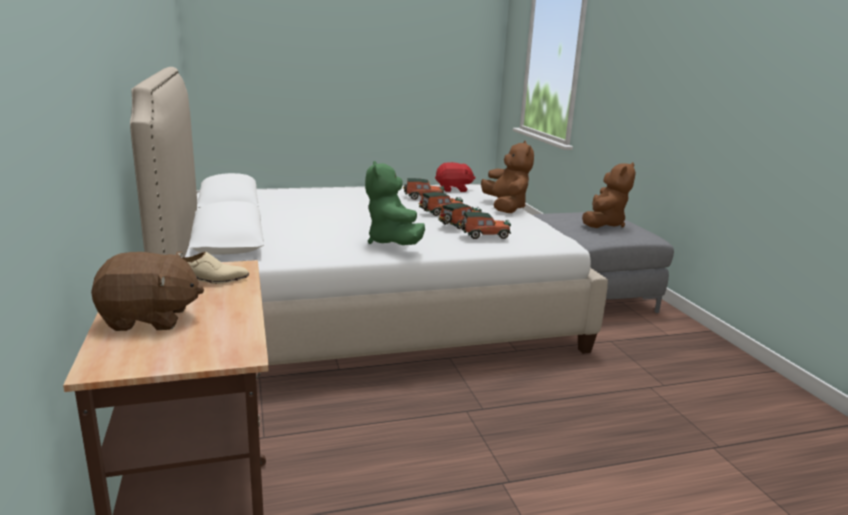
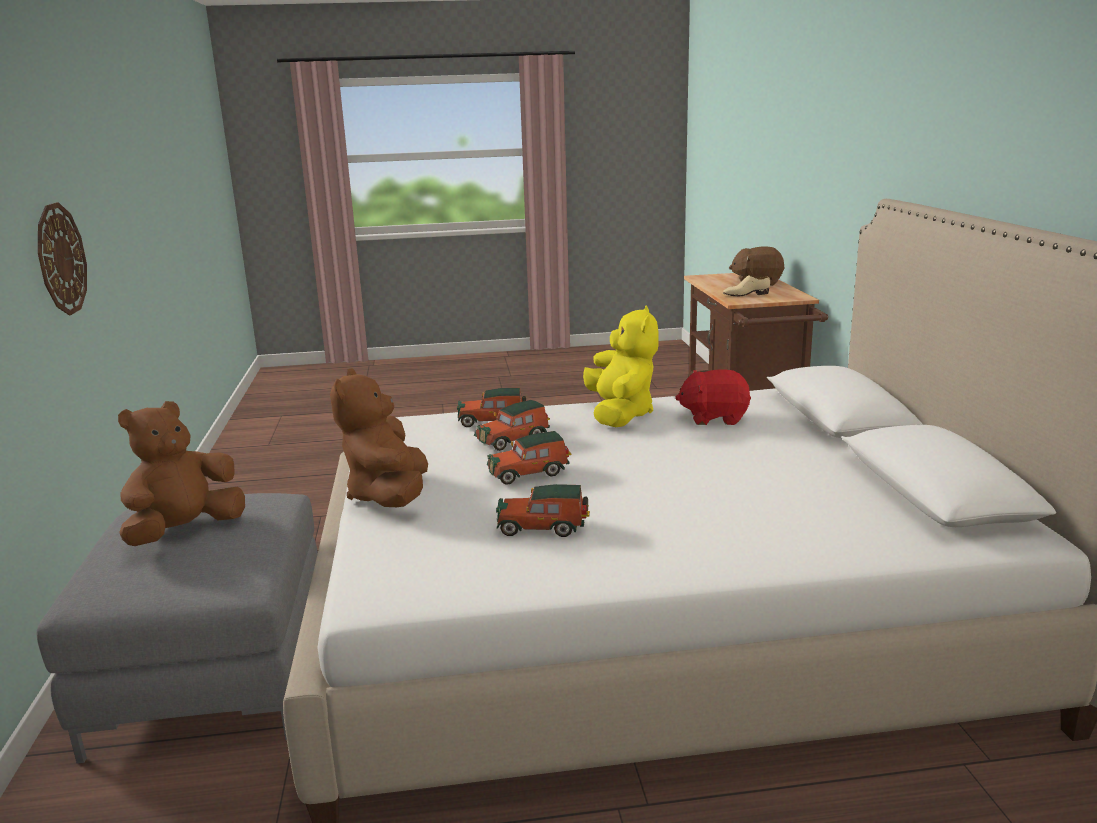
camera: 170 degrees left, 0 degrees up
green plush toy [365,161,425,245] -> yellow plush toy [583,305,659,427]
red plush toy [435,162,475,192] -> red plush toy moved to [675,369,751,425]
none -> wall clock [38,202,87,315]

